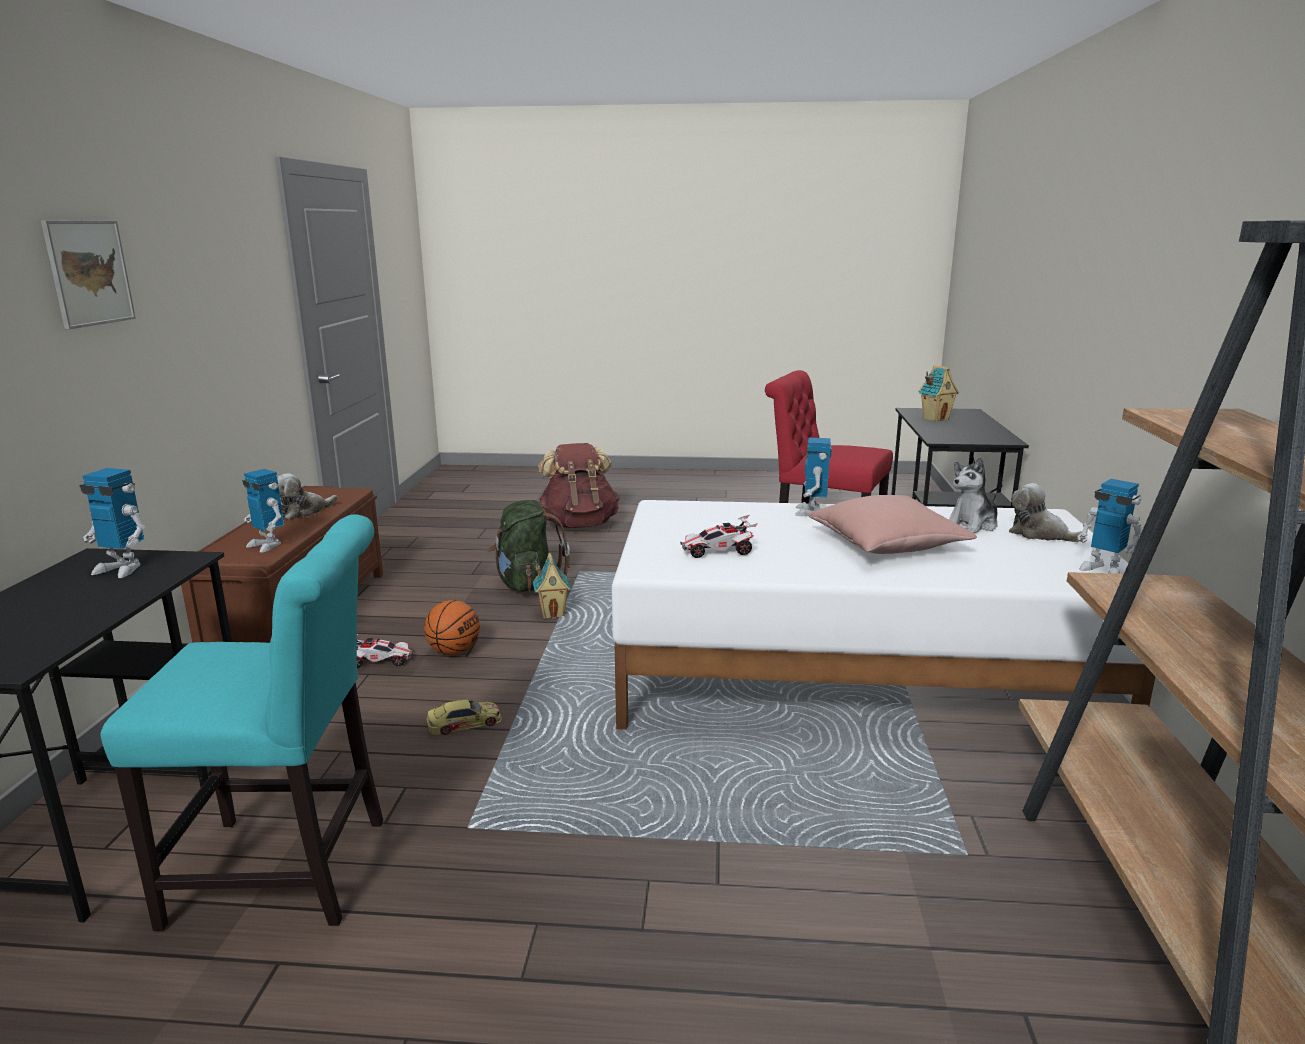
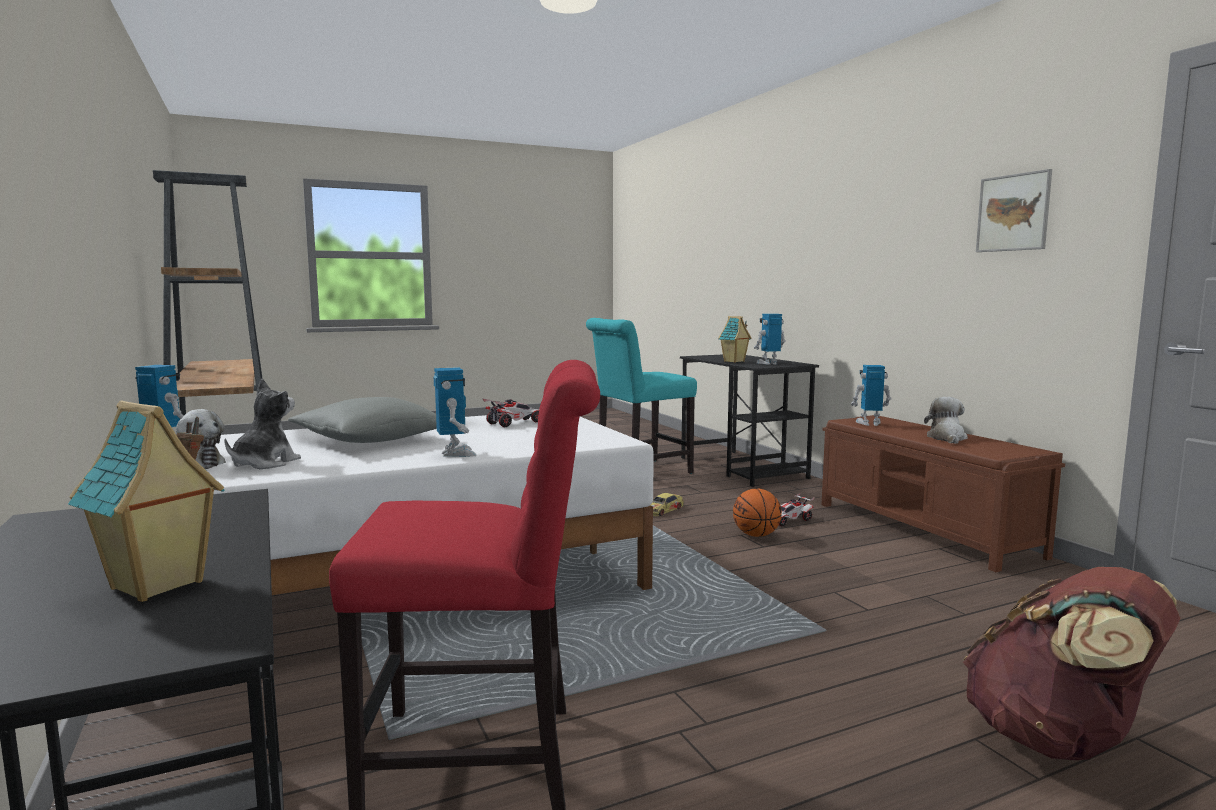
camera: 150 degrees right, 10 degrees down
picture [41,220,136,329] -> picture moved to [976,169,1052,252]
green backpack [487,500,570,592] -> none
toy house [533,553,571,619] -> toy house moved to [719,316,751,363]
pink pillow [808,495,977,554] -> grey pillow [288,397,437,443]

